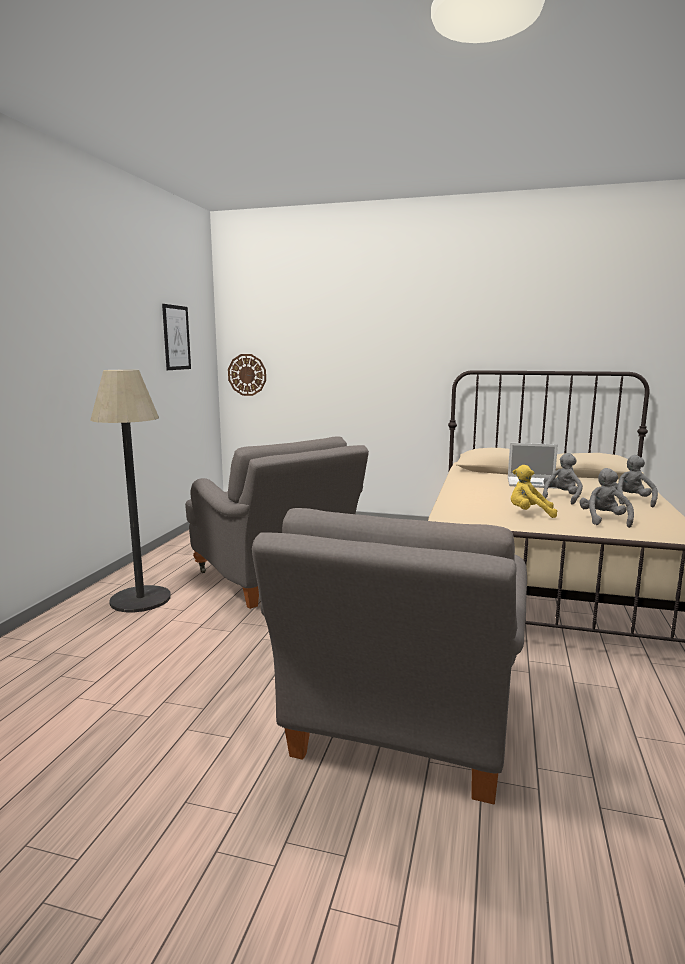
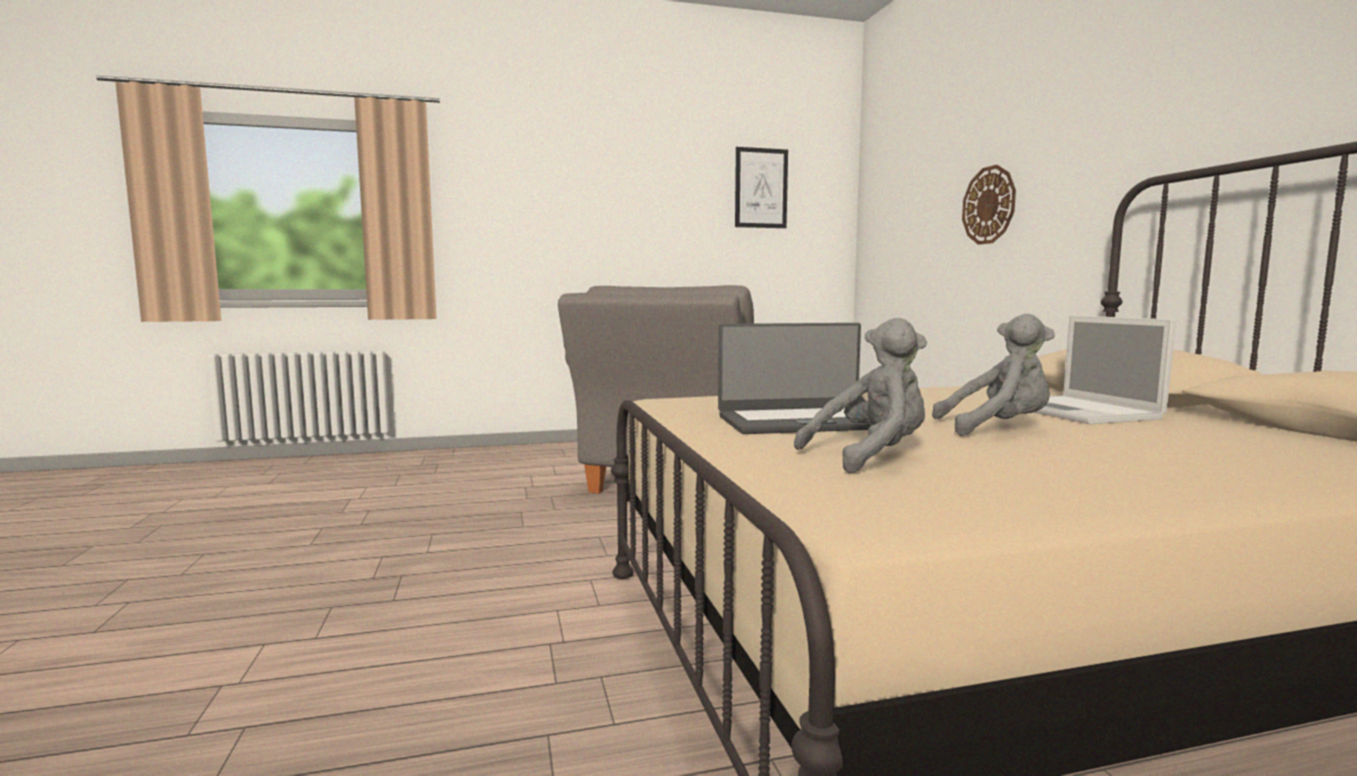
camera: 60 degrees right, 5 degrees down
floor lamp [90,370,171,612] -> none
wall clock [228,354,266,396] -> wall clock moved to [962,165,1016,245]
grey armchair [252,508,527,804] -> none
yellow plush toy [511,465,557,518] -> laptop [718,323,873,434]
grey plush toy [613,455,658,507] -> none

